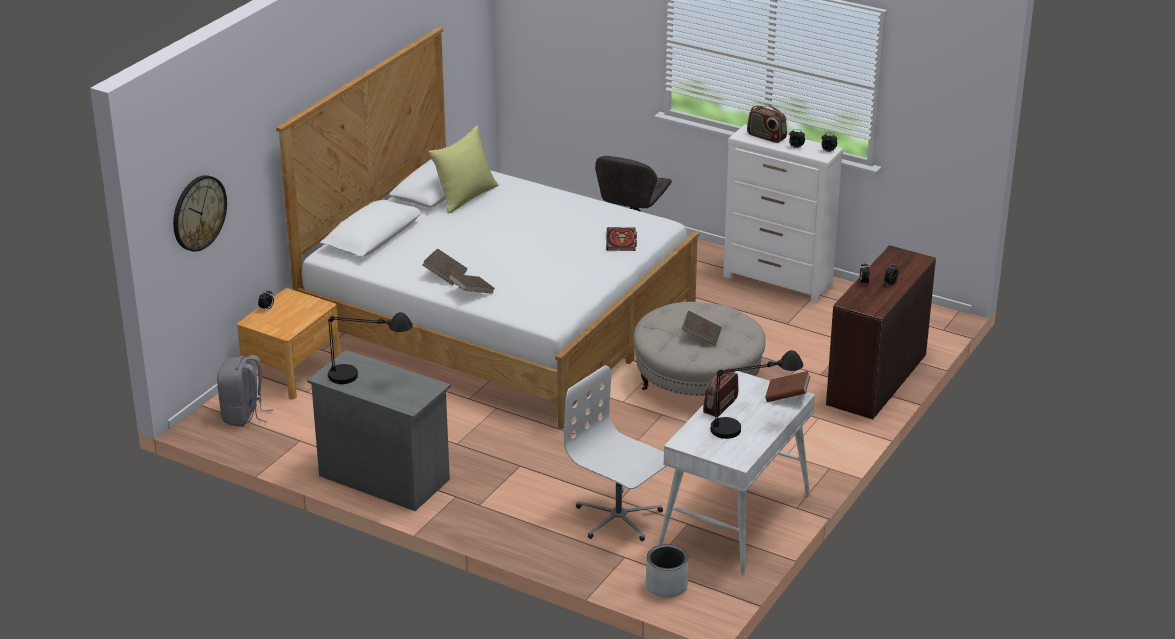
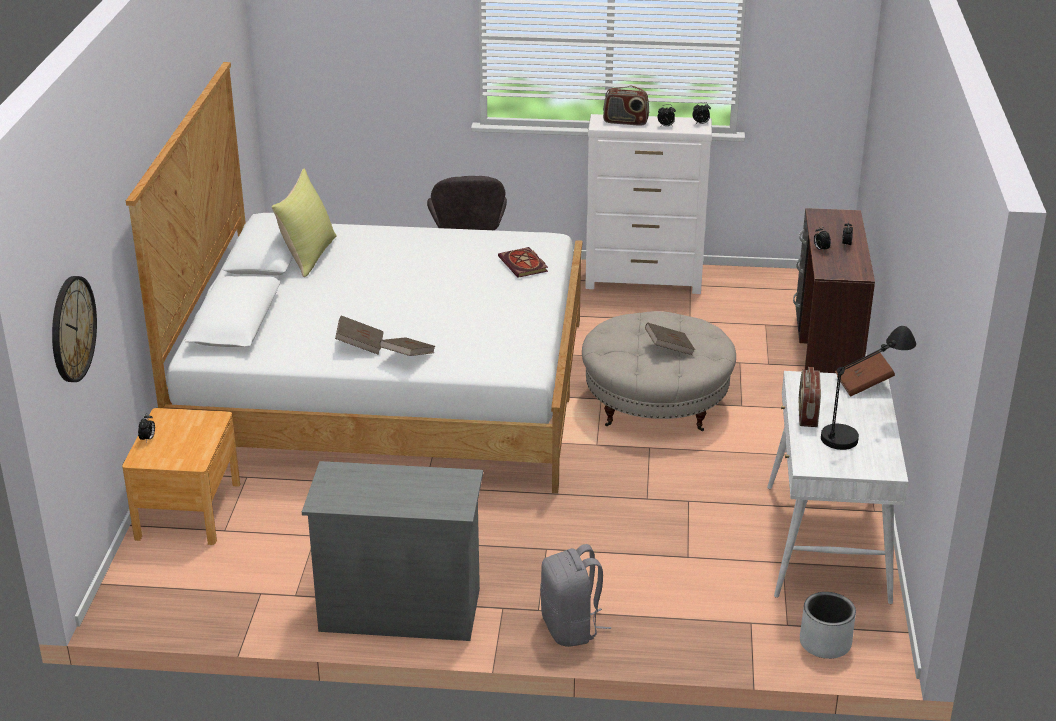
camera: 25 degrees left, 0 degrees up
grey backpack [217,355,273,427] -> grey backpack moved to [540,544,611,647]
black table lamp [328,312,413,384] -> none
white office chair [564,365,666,541] -> none

